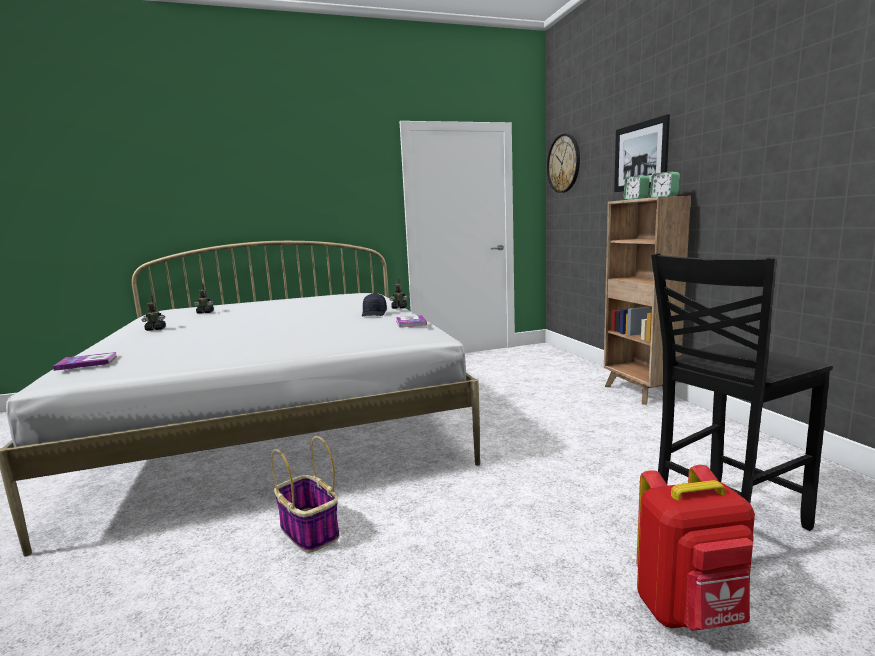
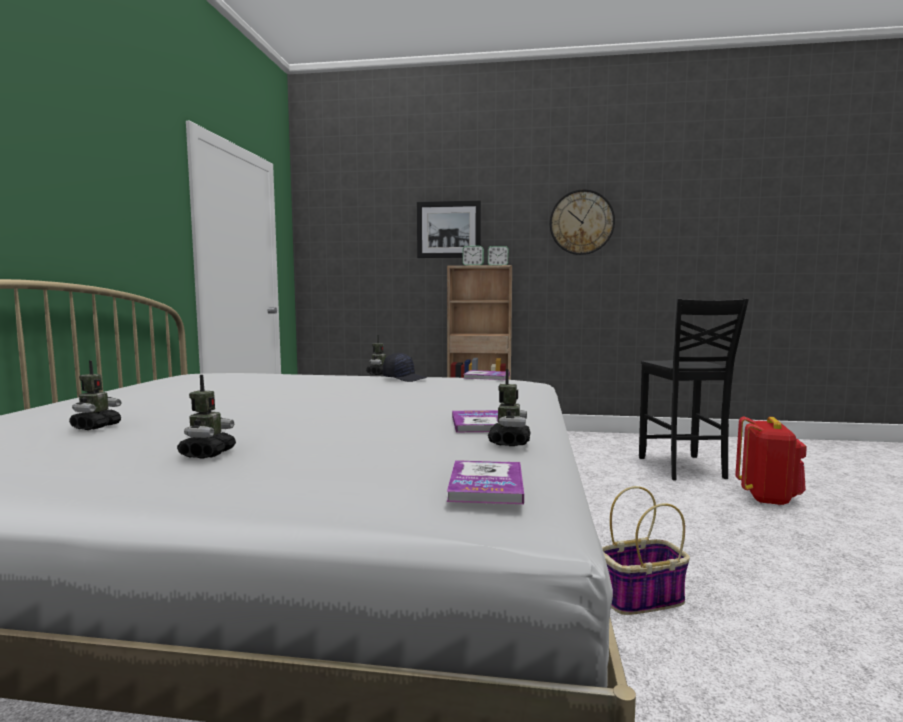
camera: 65 degrees left, 5 degrees down
wall clock [547,134,580,193] -> wall clock moved to [550,189,615,255]
none -> book [452,410,498,432]
none -> toy robot [488,369,531,446]

